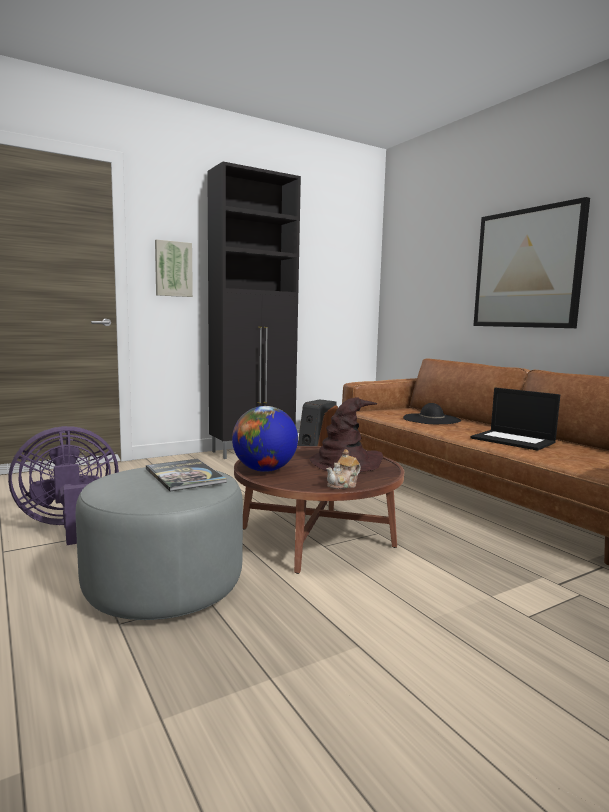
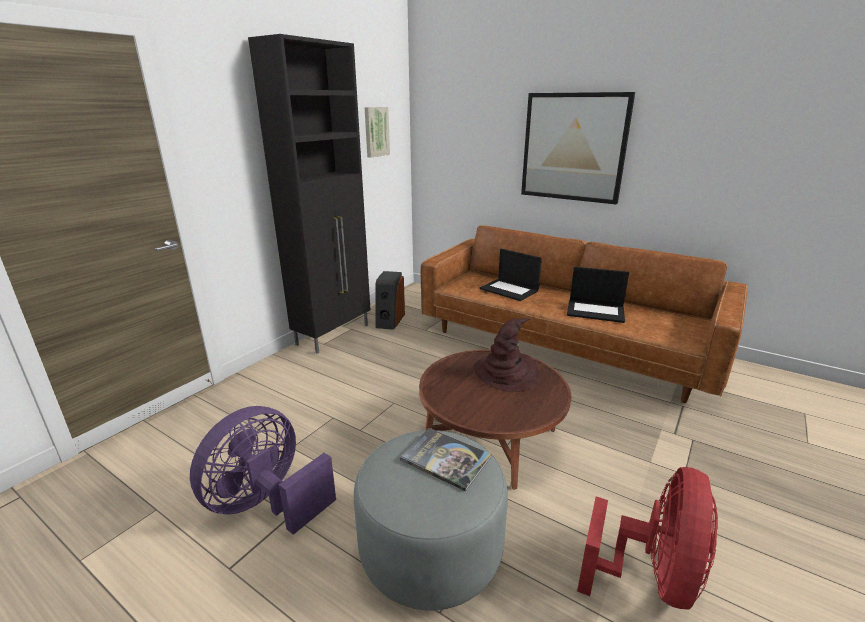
camera: 25 degrees left, 15 degrees up
picture [155,239,193,297] -> picture moved to [365,107,390,158]
globe [232,406,298,472] -> none
teapot [326,449,361,489] -> none
black hat [403,403,461,424] -> laptop [480,249,542,301]
none -> red fan [577,467,718,610]

